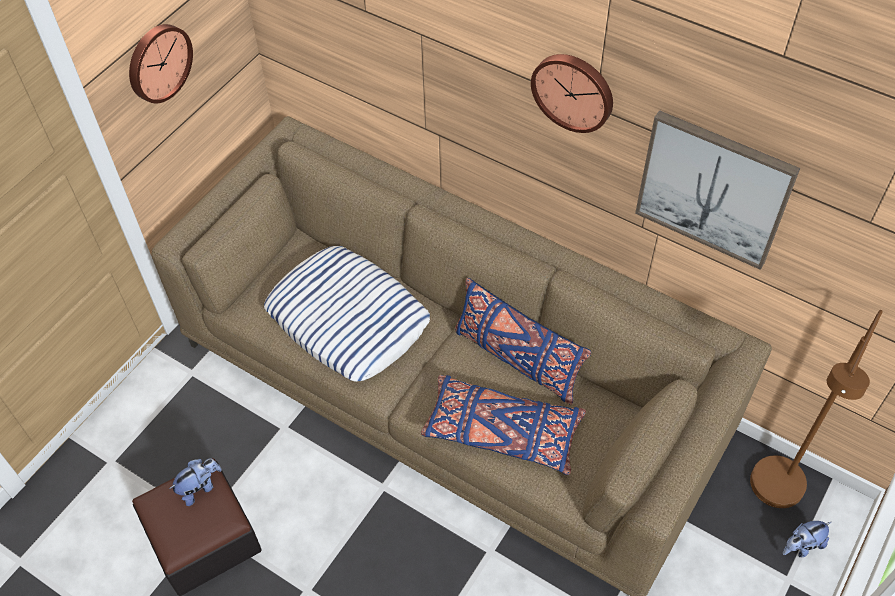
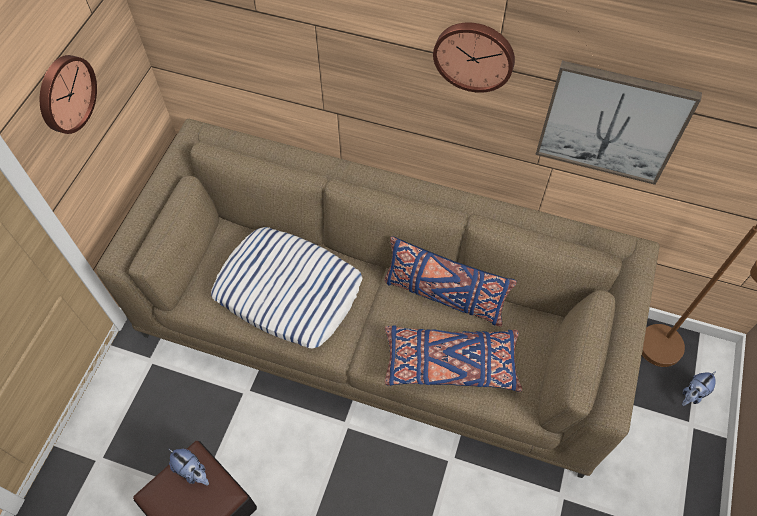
camera: 15 degrees left, 5 degrees up
plush toy [169,459,222,506] -> plush toy turned 90 degrees clockwise [169,449,209,486]

